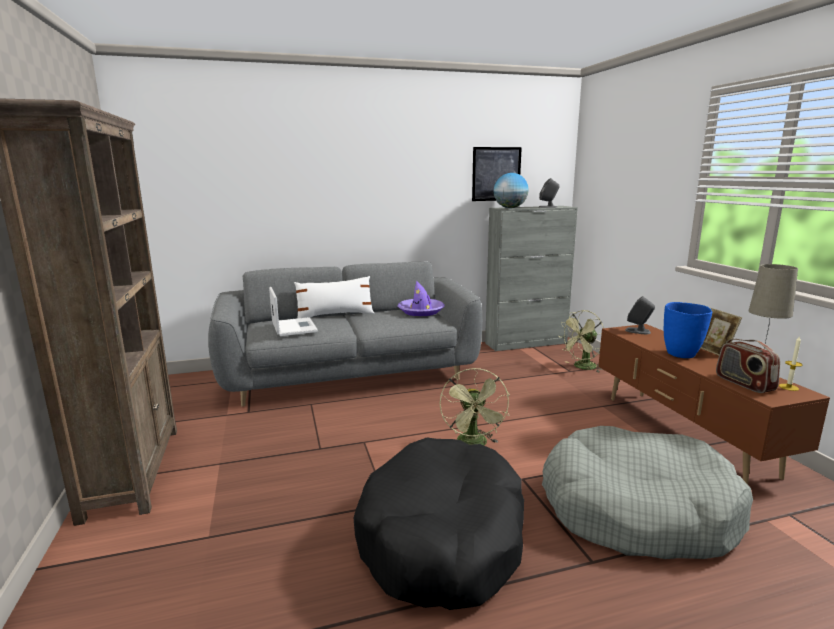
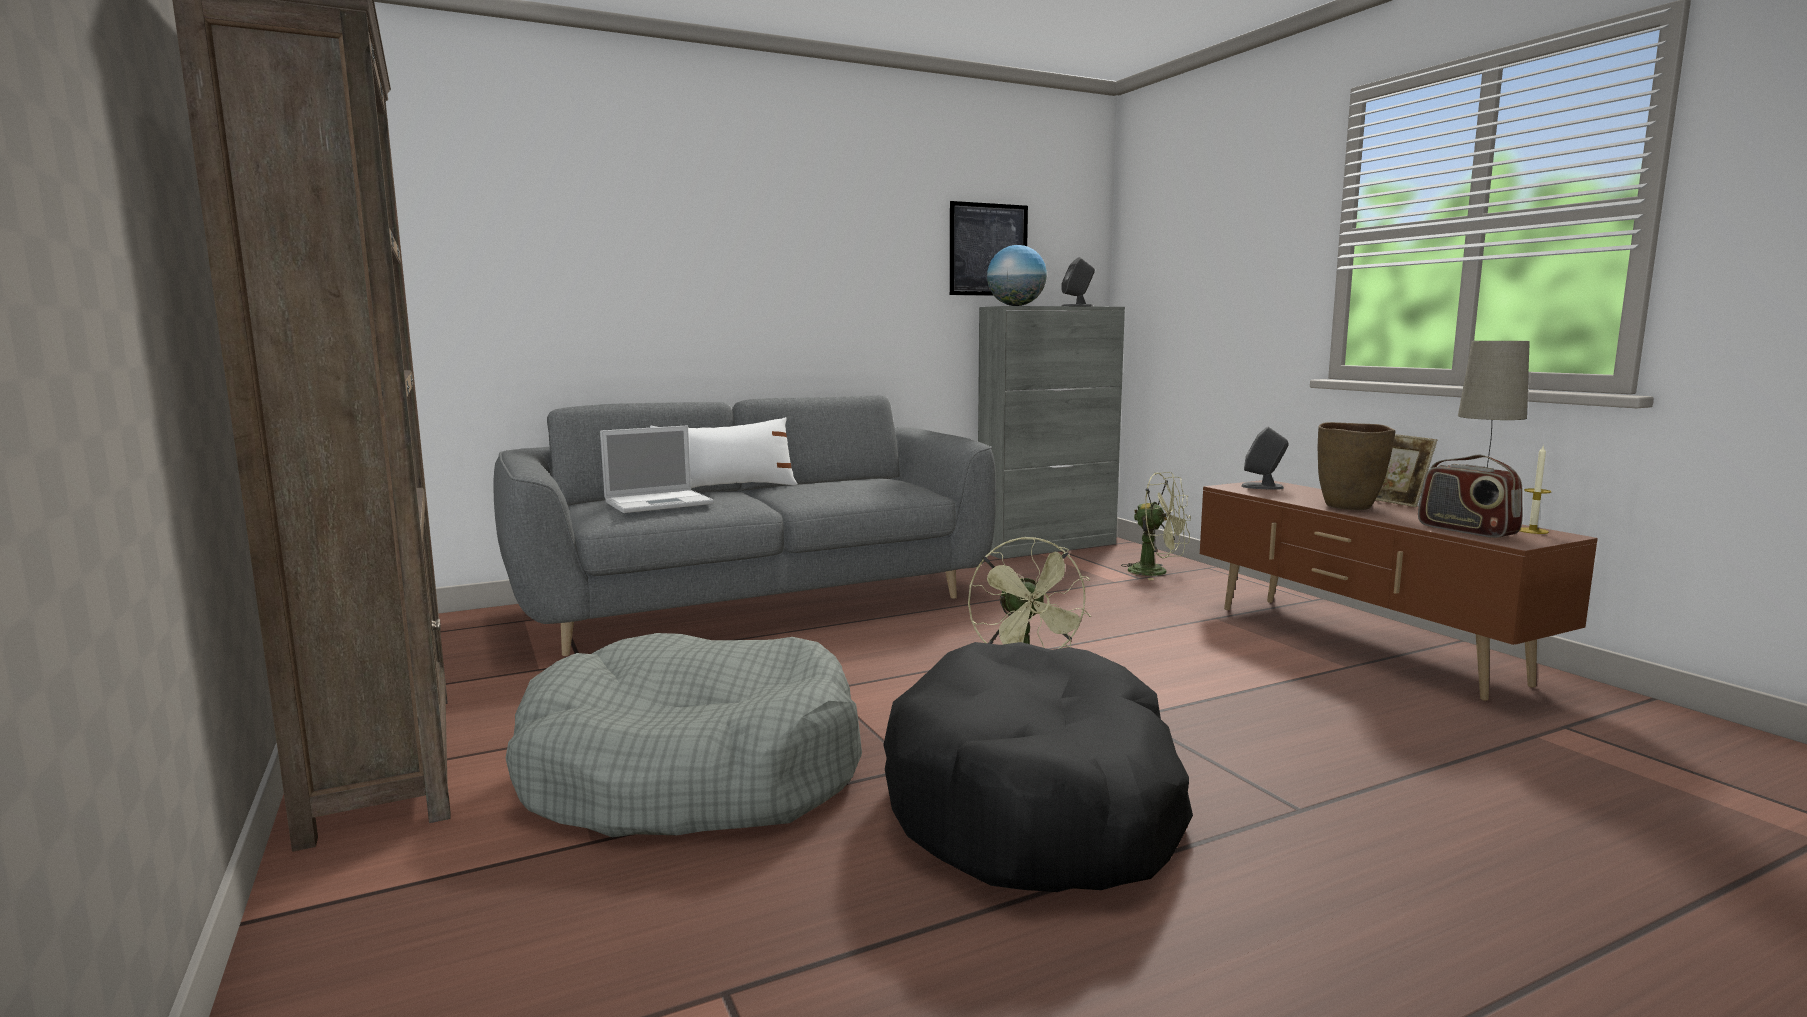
camera: 10 degrees left, 5 degrees down
laptop [269,287,318,336] -> laptop turned 90 degrees clockwise [600,425,714,513]
purple hat [398,280,445,316] -> none
grey dog bed [542,426,753,559] -> grey dog bed moved to [506,633,862,837]
green fan [560,310,604,373] -> green fan turned 105 degrees counterclockwise [1121,472,1191,580]
blue vase [664,302,712,358] -> brown vase [1318,422,1396,510]

